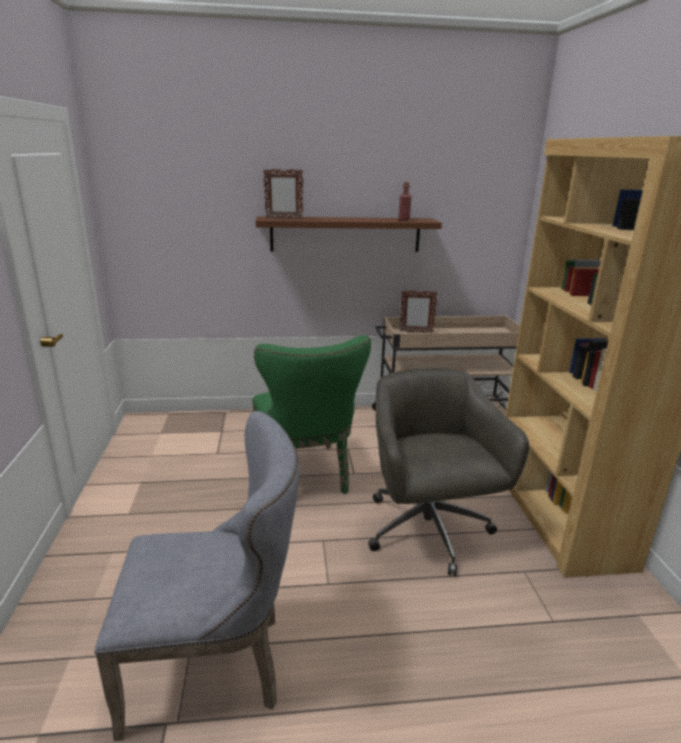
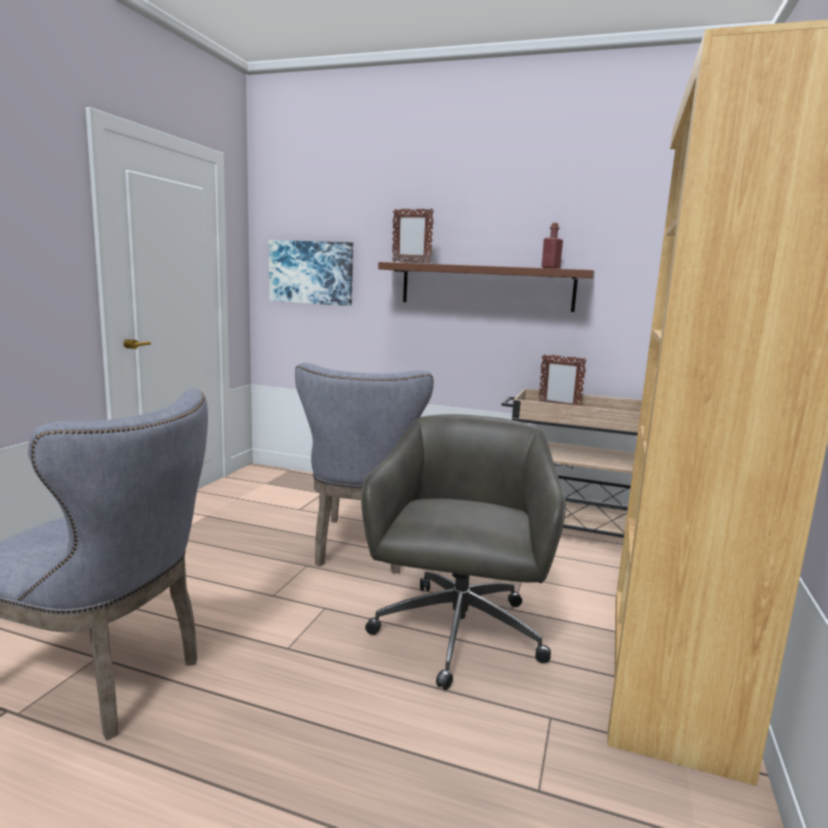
camera: 25 degrees right, 10 degrees down
green chair [252,335,371,494] -> grey chair [295,363,434,574]
none -> picture [269,240,353,306]

